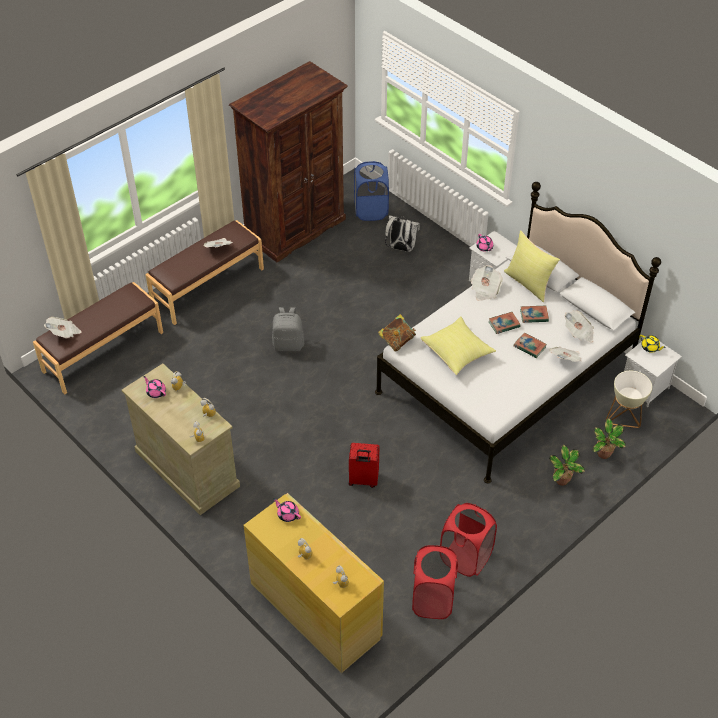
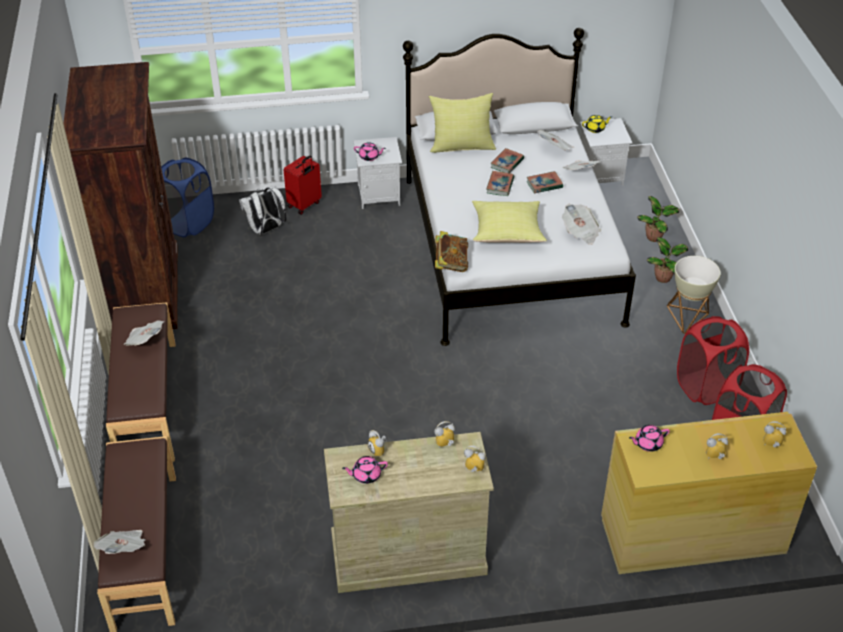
camera: 55 degrees left, 5 degrees down
grey backpack [272,307,304,351] -> none
red suitcase [349,443,379,488] -> red suitcase moved to [284,155,322,215]
newspaper [471,265,503,301] -> newspaper moved to [562,204,601,245]
planter [606,371,652,428] -> planter moved to [667,256,721,334]

